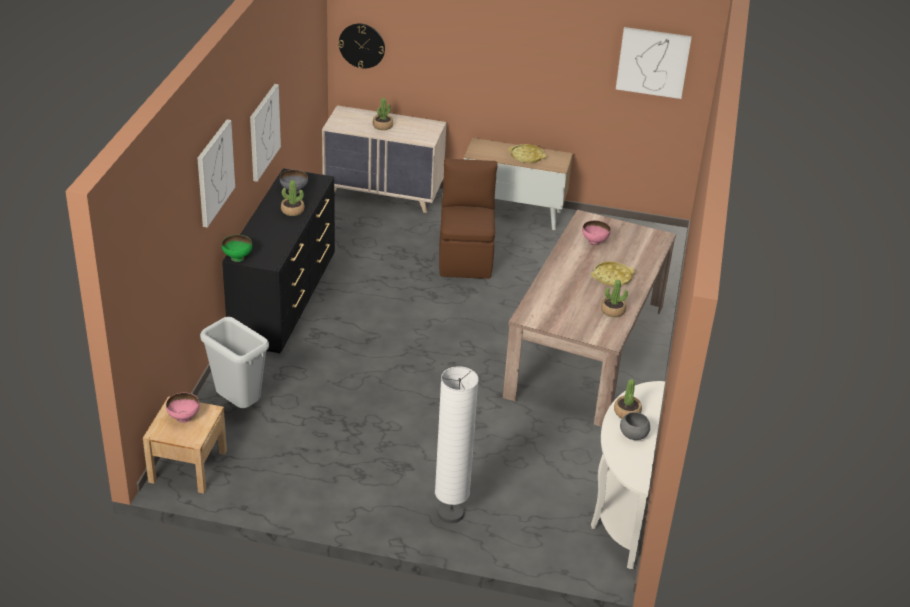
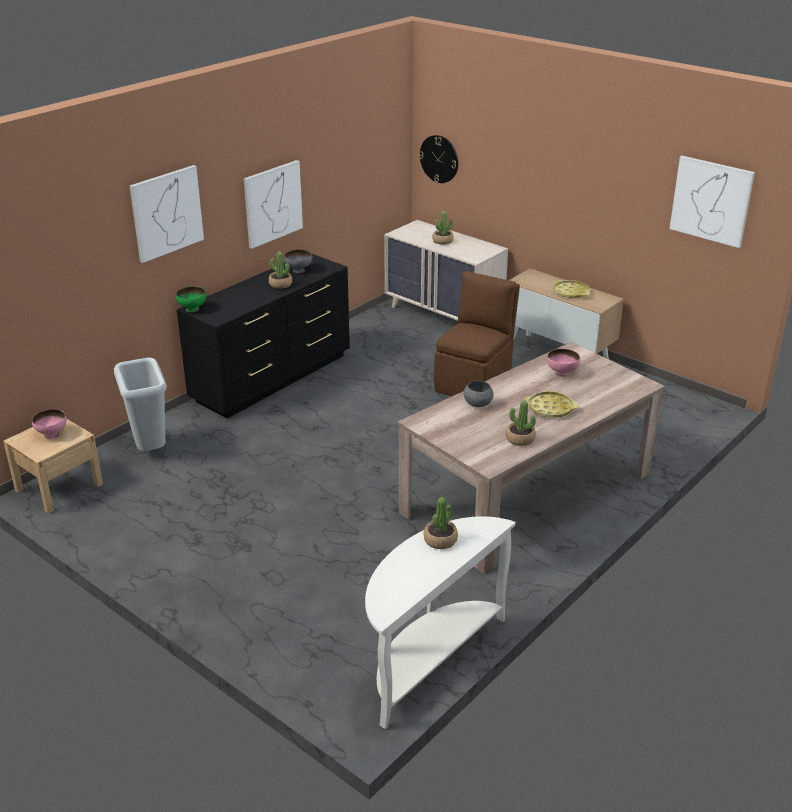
camera: 30 degrees right, 5 degrees down
white floor lamp [435,366,479,523] -> none
grey bowl [620,412,650,440] -> grey bowl moved to [464,381,494,407]

